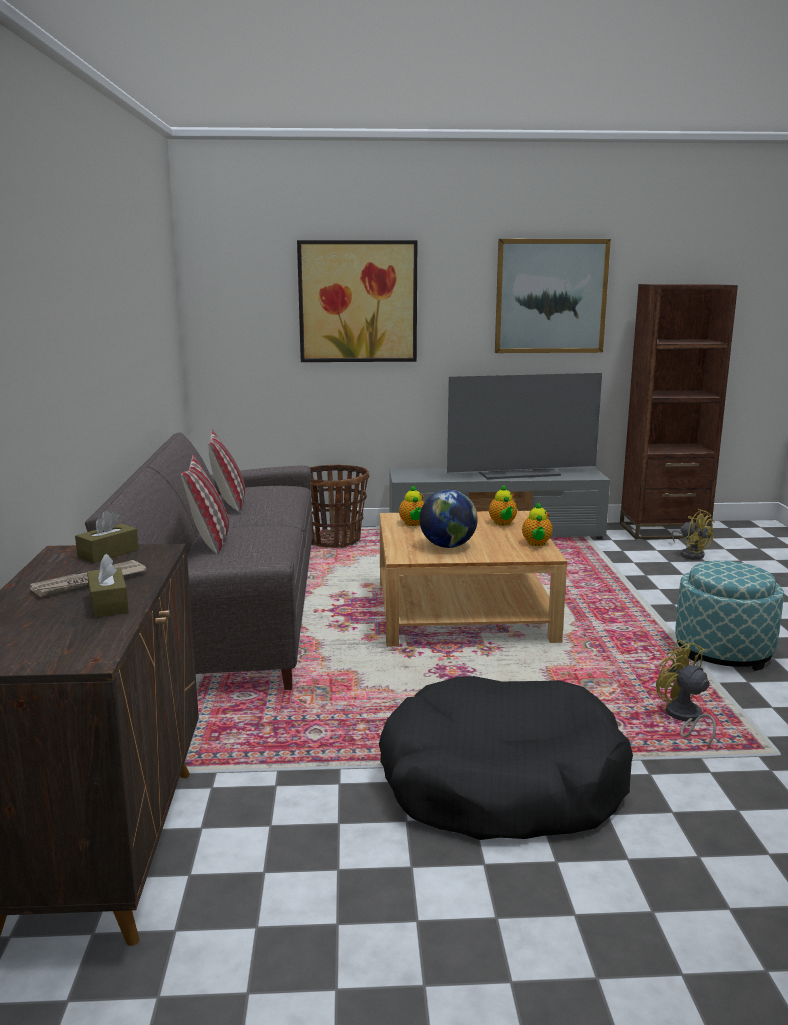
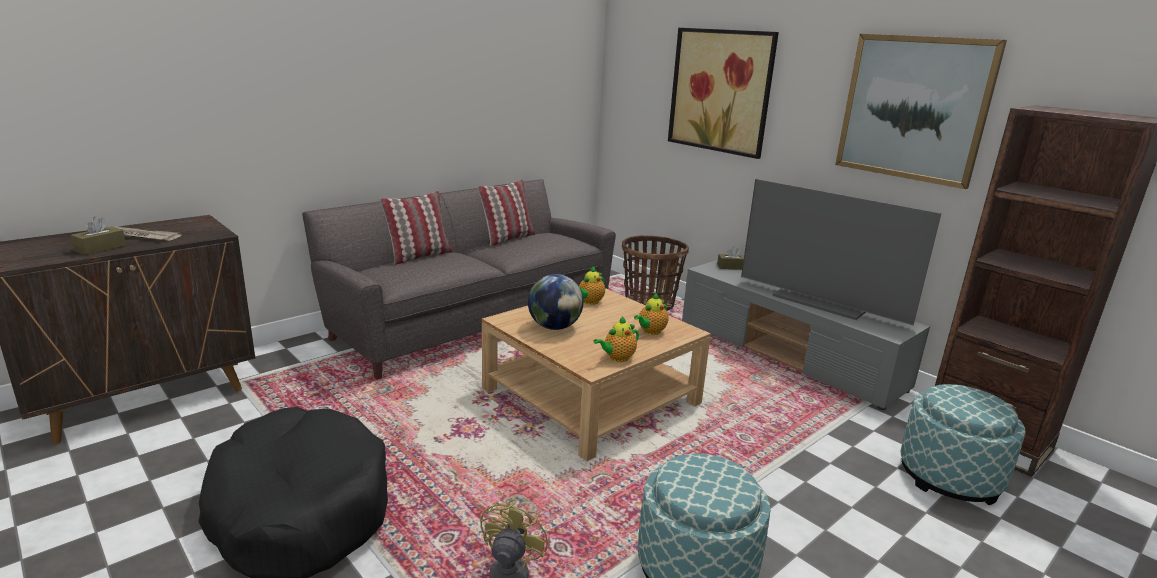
camera: 50 degrees right, 5 degrees up
brown tissue box [75,511,139,563] -> brown tissue box moved to [717,246,744,270]
yellow fan [672,509,714,560] -> ottoman [901,384,1026,505]

